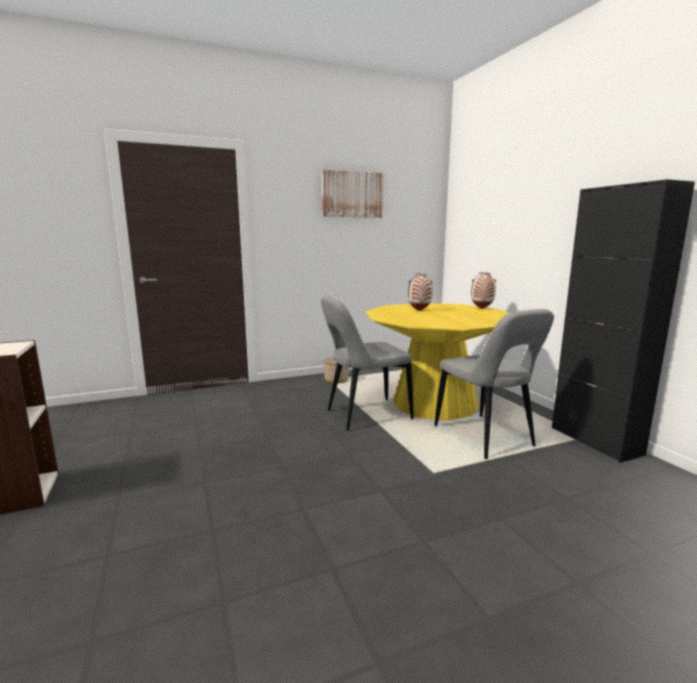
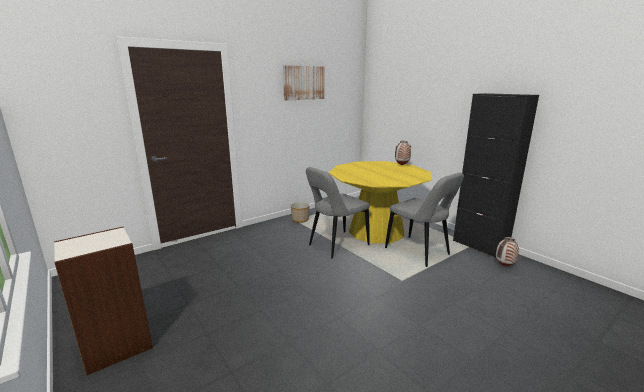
camera: 15 degrees left, 5 degrees up
vase [408,273,433,311] -> vase moved to [496,237,519,266]

